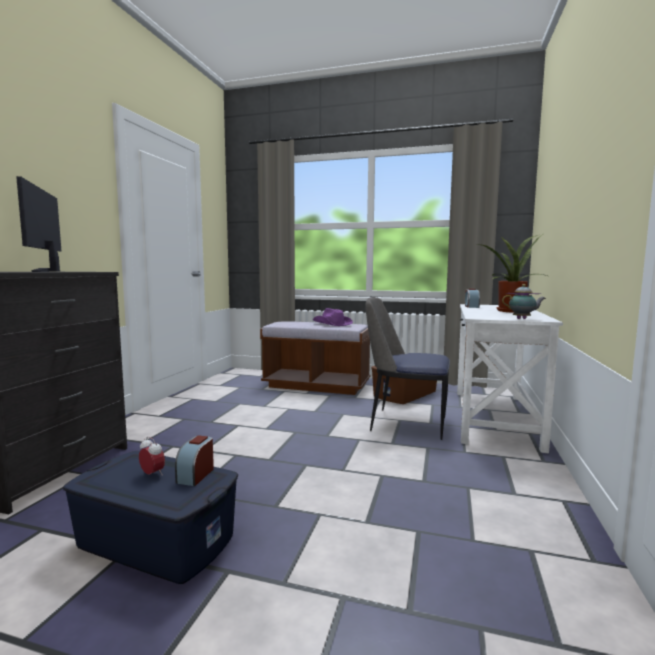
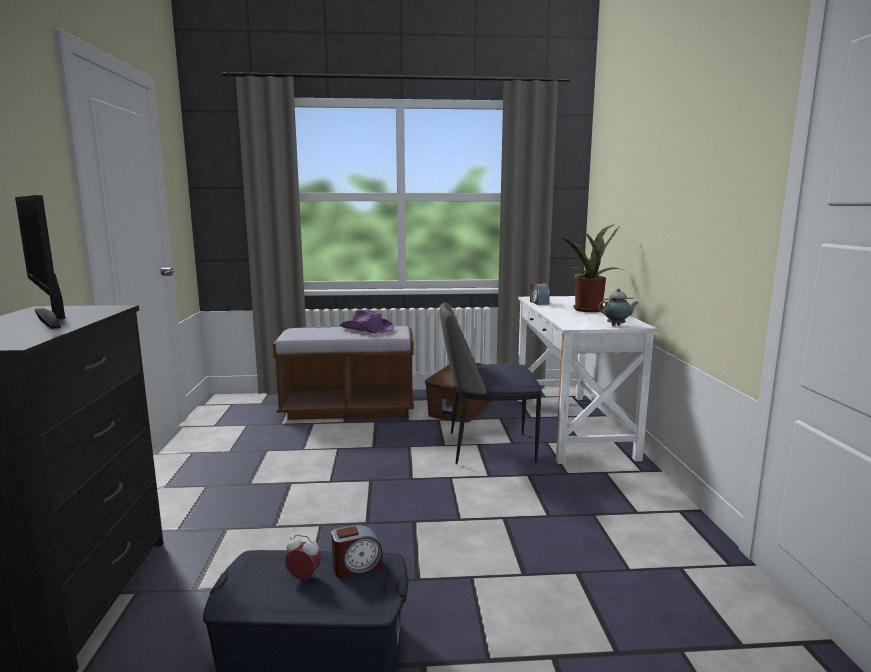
camera: 20 degrees left, 5 degrees up
alarm clock [175,435,214,486] -> alarm clock turned 105 degrees counterclockwise [331,524,383,578]

